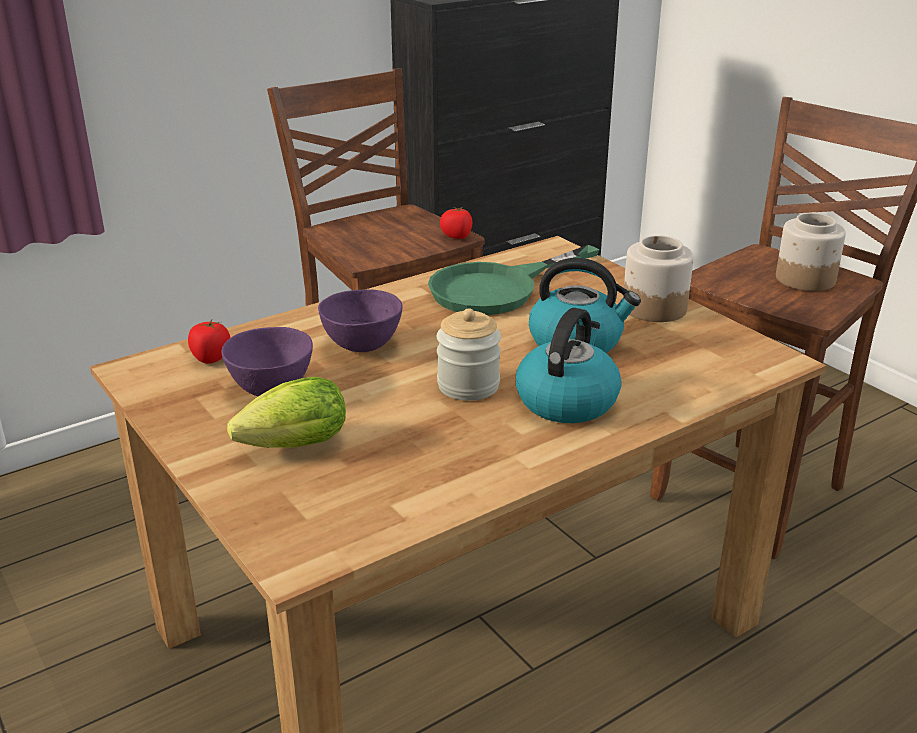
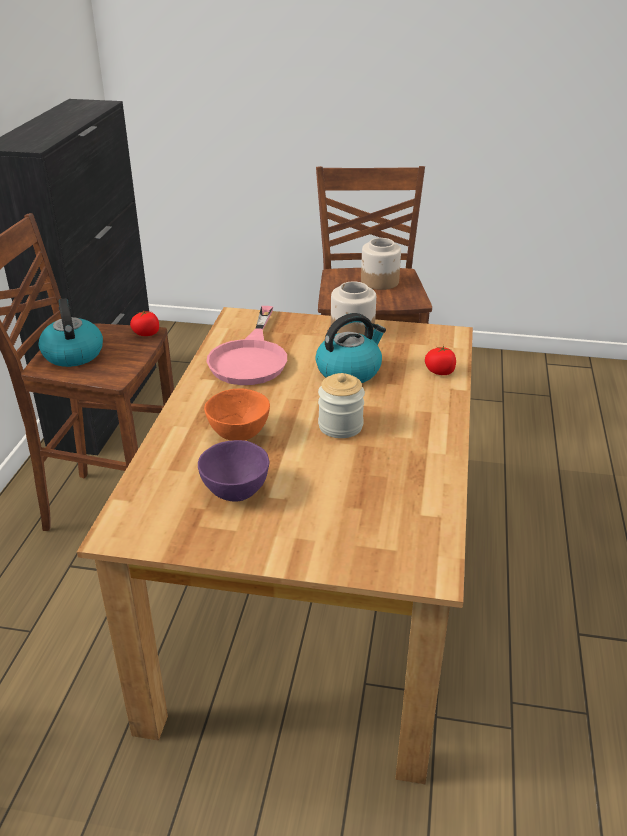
camera: 45 degrees left, 5 degrees up
tomato [188,320,230,364] -> tomato moved to [425,345,456,375]
lettuce [227,377,346,448] -> none
purple bowl [318,289,402,352] -> orange bowl [204,388,270,441]
green frying pan [428,245,599,315] -> pink frying pan [206,306,287,385]
kettle [516,308,621,423] -> kettle moved to [38,298,103,367]

